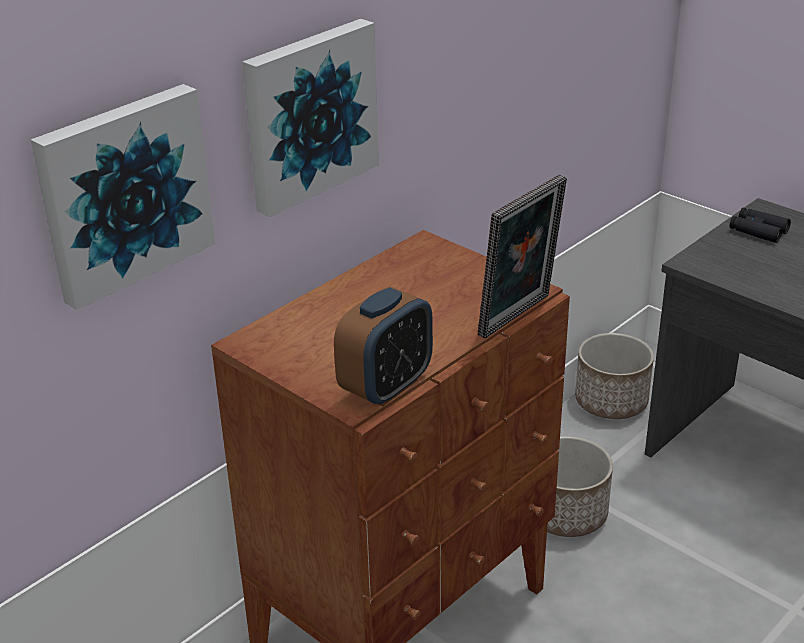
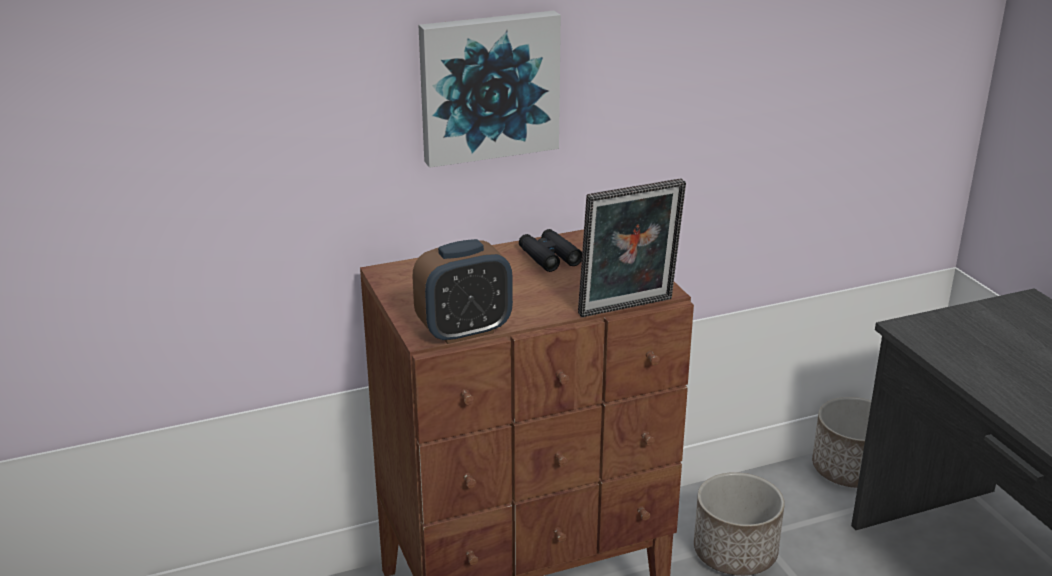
camera: 25 degrees right, 5 degrees down
picture [31,84,215,310] -> none
black binoculars [730,208,791,243] -> black binoculars moved to [519,229,582,272]

